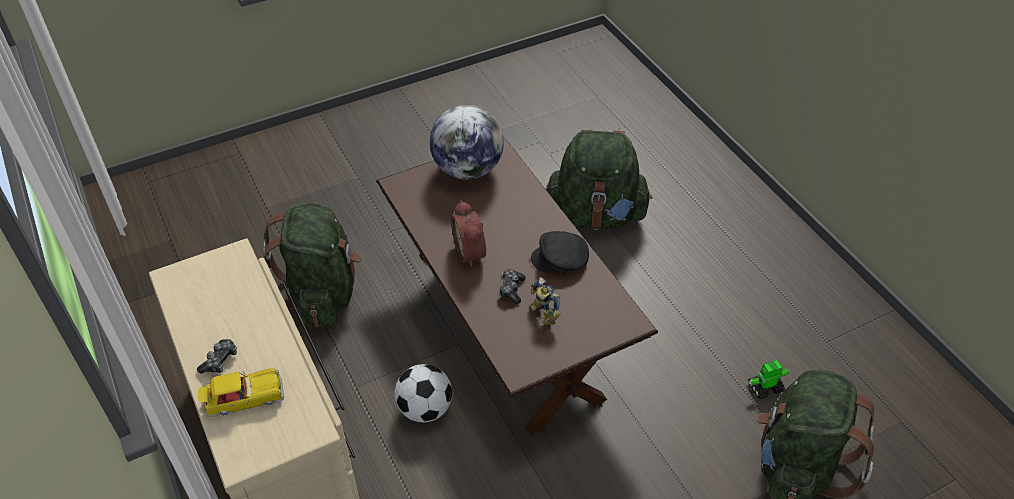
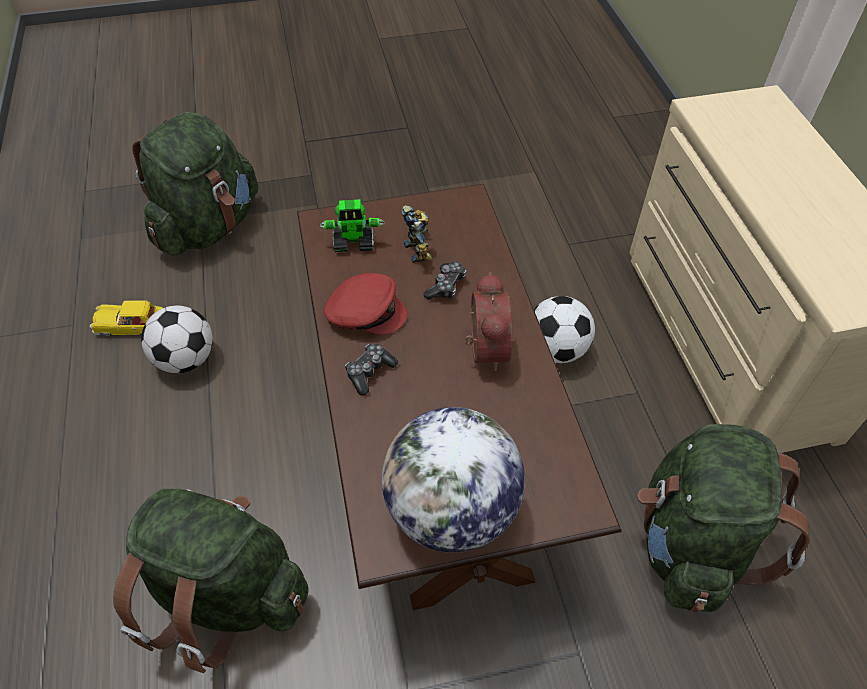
camera: 165 degrees left, 5 degrees up
game controller [197,339,237,374] -> game controller moved to [345,344,398,395]
toy car [198,368,284,417] -> toy car moved to [90,300,163,336]
black cap [531,231,589,273] -> red cap [324,273,407,335]
toy robot [748,360,790,399] -> toy robot moved to [320,199,385,252]
none -> football [141,306,213,373]

